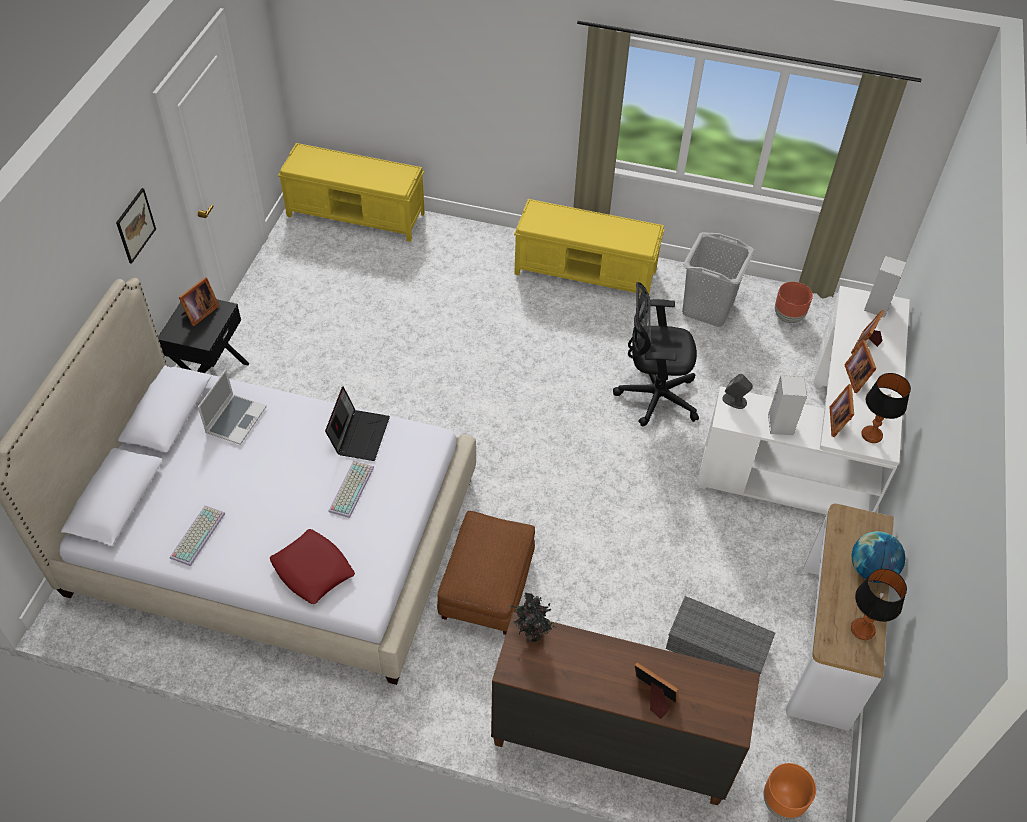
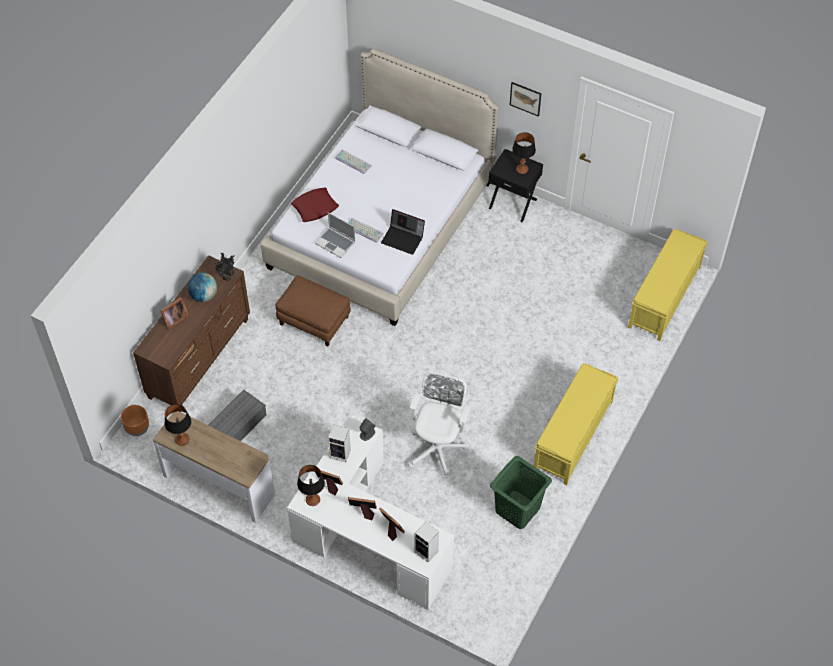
camera: 105 degrees right, 5 degrees up
picture frame [179,277,220,326] -> table lamp [512,132,536,174]
laptop [198,369,267,445] -> laptop moved to [315,212,355,258]
black office chair [613,282,699,426] -> white office chair [408,372,471,475]
grey laundry basket [682,232,755,327] -> green laundry basket [490,456,552,529]
brown planter [775,282,813,323] -> none
globe [851,531,906,583] -> globe moved to [188,272,217,302]

